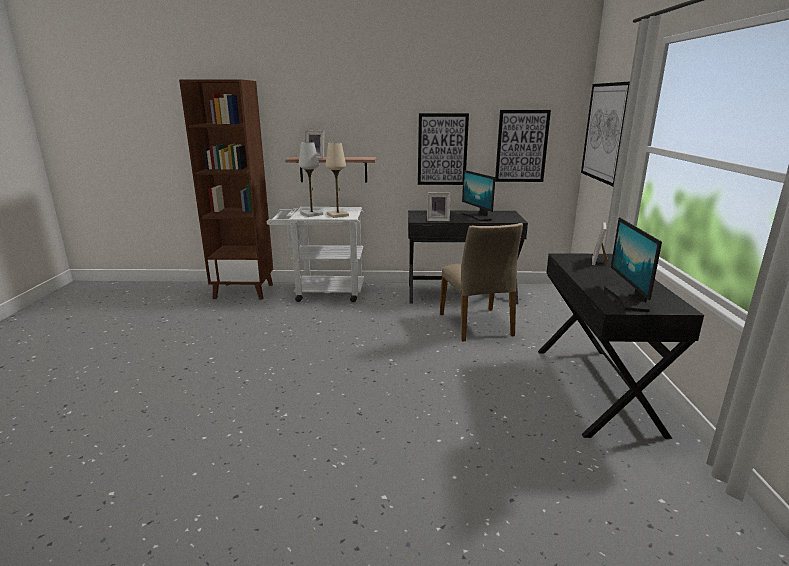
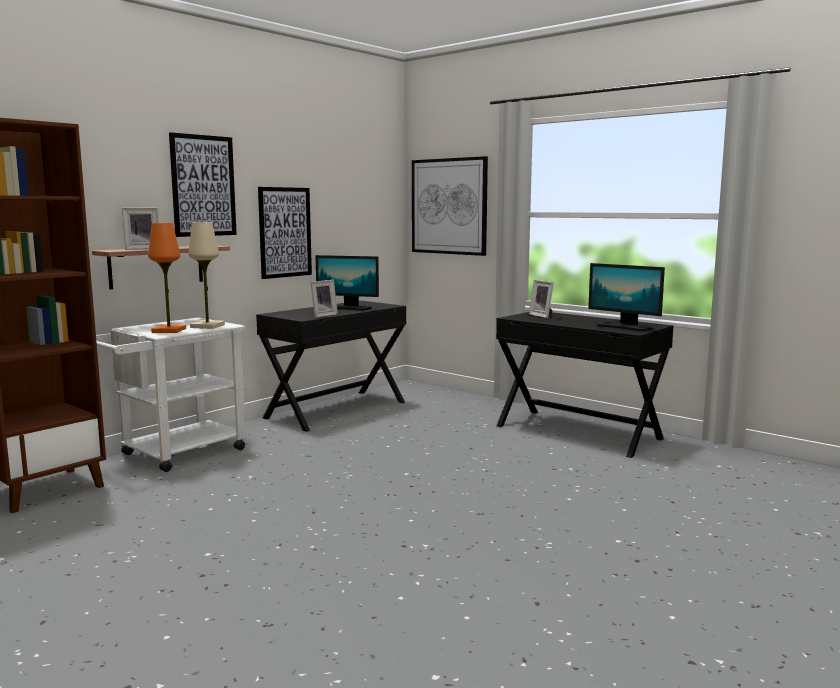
camera: 50 degrees left, 10 degrees down
white table lamp [299,142,323,217] -> orange table lamp [148,223,186,333]
beige chair [440,223,523,341] -> none
picture [495,110,551,182] -> picture moved to [169,132,237,237]

